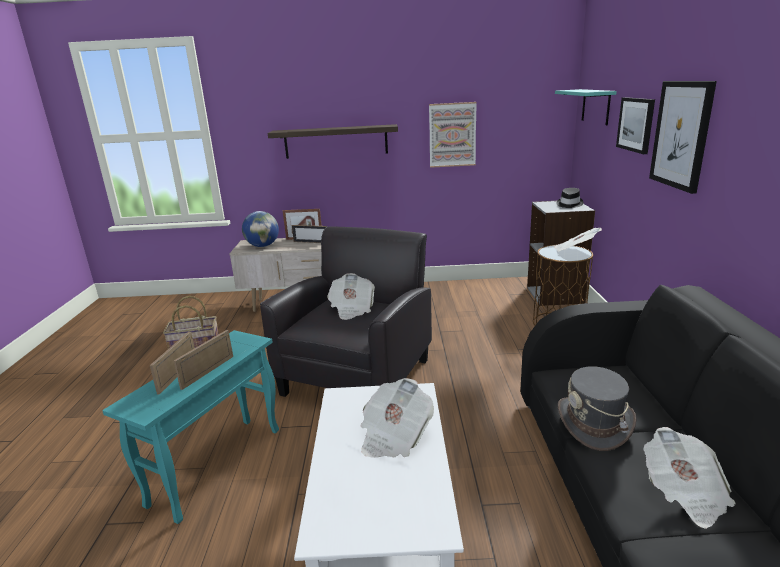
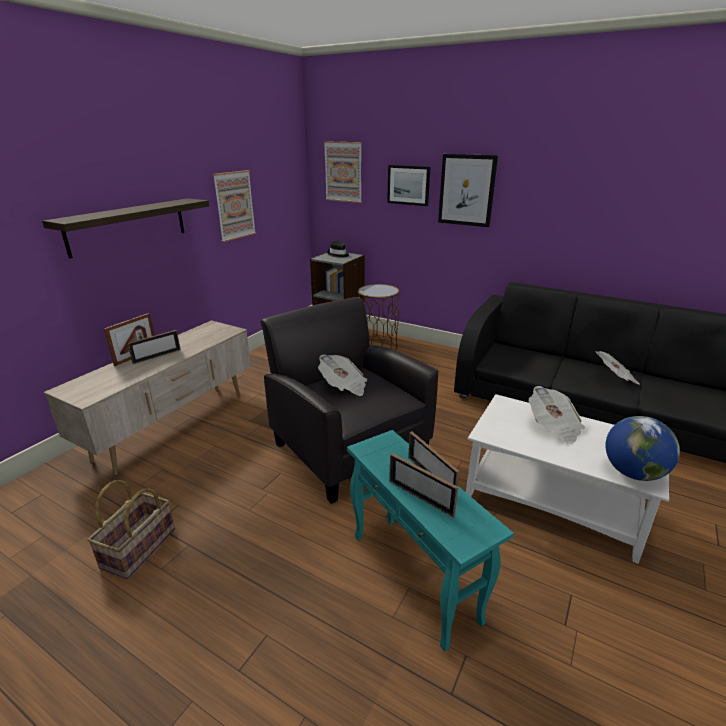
camera: 60 degrees left, 5 degrees up
globe [242,211,279,247] -> globe moved to [606,416,680,481]
newspaper [554,228,602,252] -> none
turquoise shelf [555,89,617,125] -> picture [324,141,362,203]
grey hat [558,366,637,451] -> none

